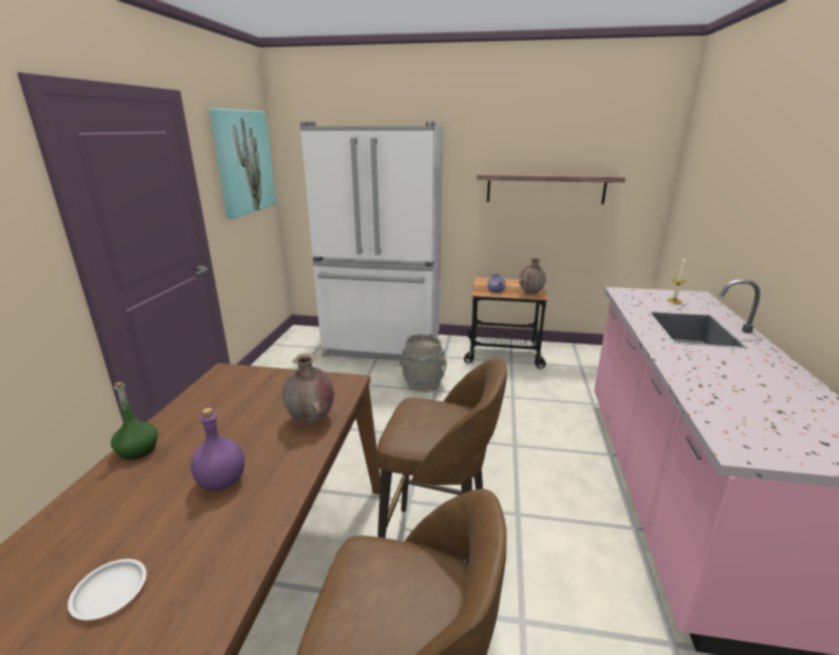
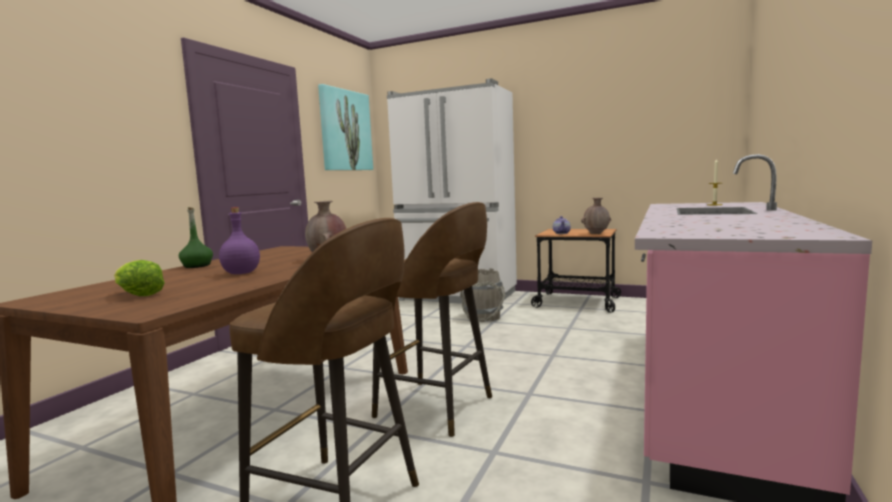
camera: 15 degrees right, 15 degrees down
white plate [68,559,147,620] -> lettuce [114,260,165,296]
shelf [477,173,626,204] -> none

